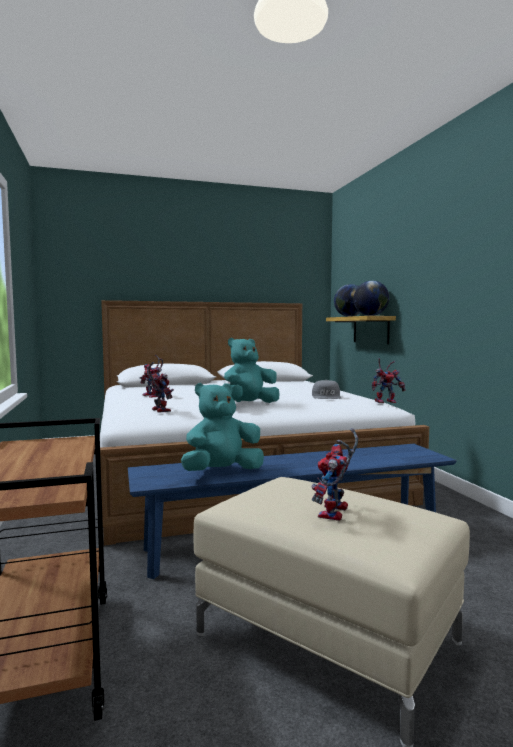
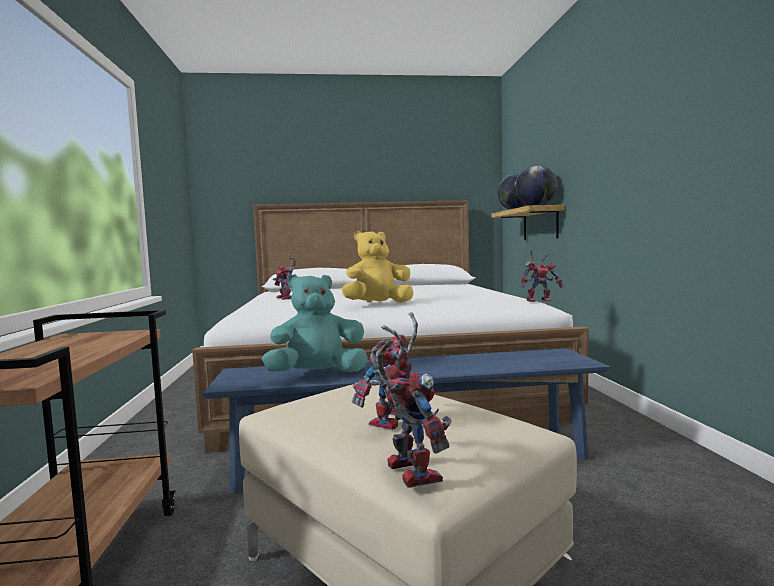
camera: 10 degrees right, 0 degrees up
toy robot [147,362,174,413] -> toy robot moved to [371,340,451,488]
turquoise plush toy [224,338,279,403] -> yellow plush toy [342,231,414,303]
grey cap [312,380,342,399] -> none

